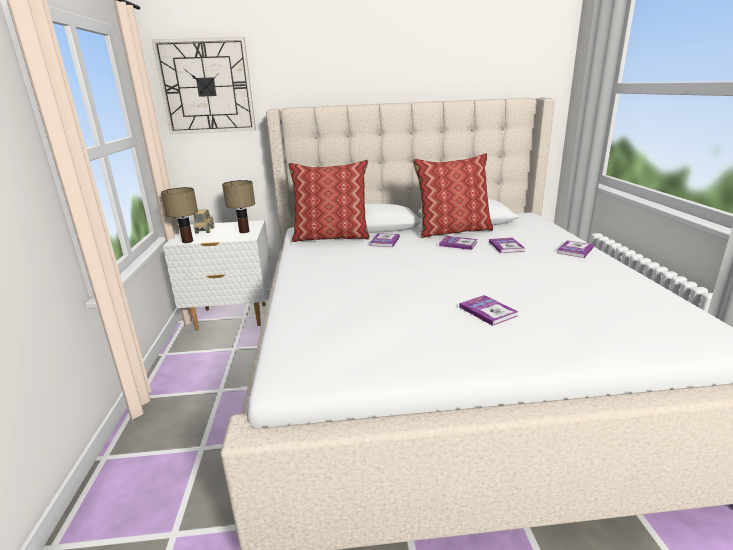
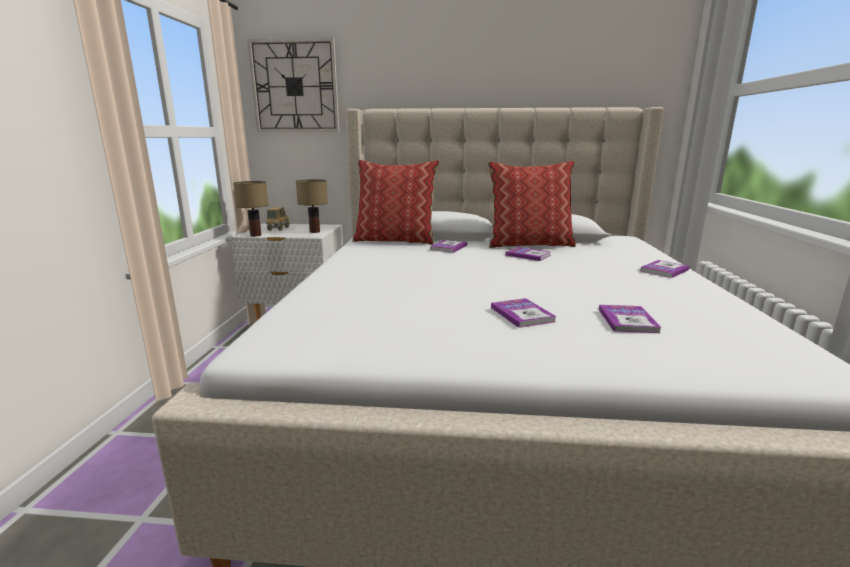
camera: 10 degrees right, 5 degrees down
book [489,238,525,253] -> book moved to [599,305,662,333]

